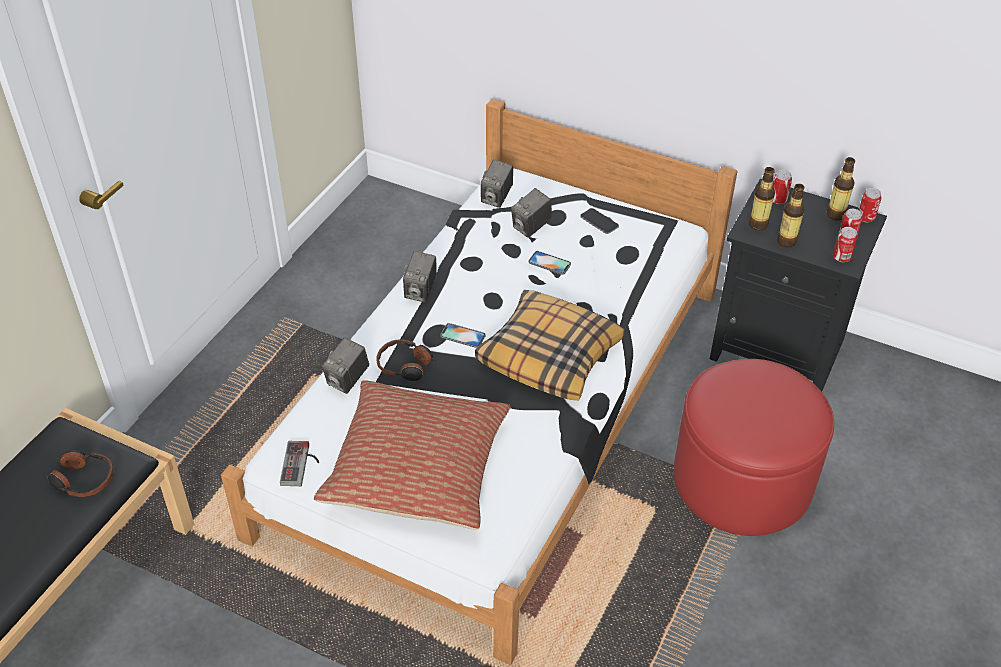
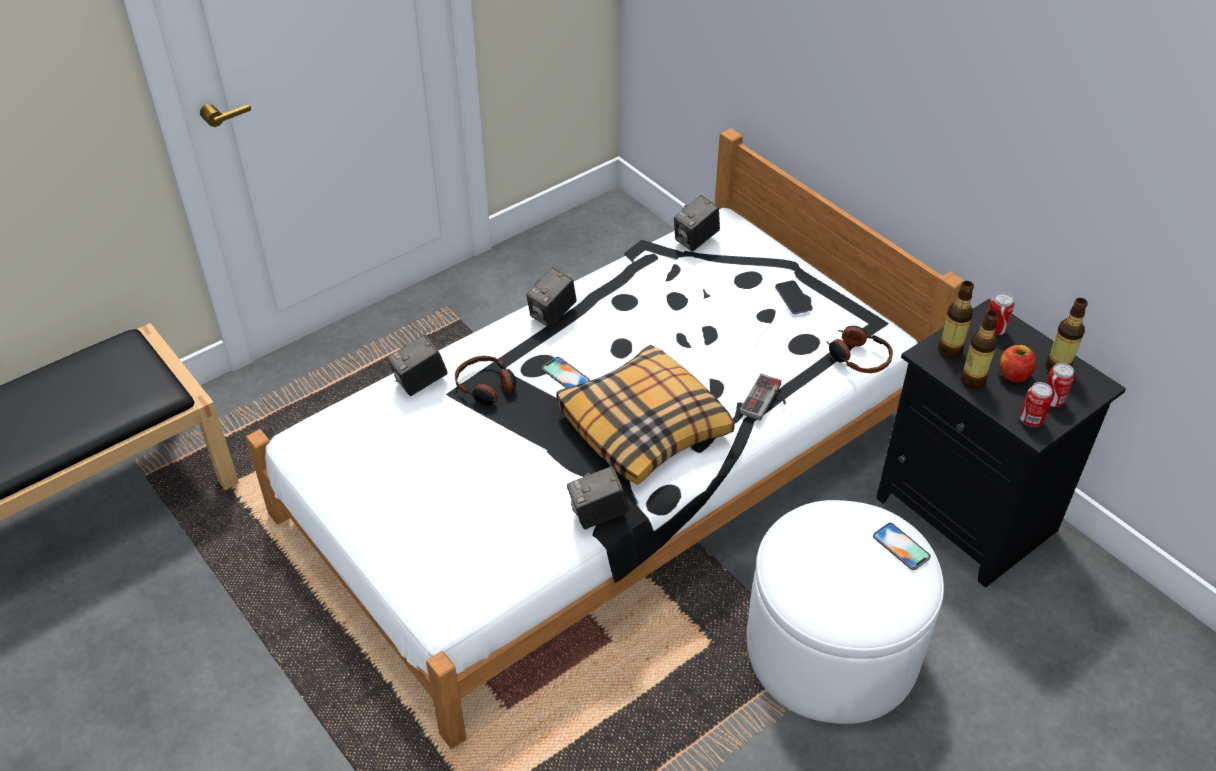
camera: 25 degrees right, 0 degrees up
headphones [45,450,113,497] -> headphones moved to [826,326,893,373]
game controller [280,441,319,486] -> game controller moved to [740,374,786,420]
pillow [314,380,510,530] -> none
camera [511,188,552,238] -> camera moved to [567,466,630,529]
phone [528,251,571,275] -> phone moved to [873,523,931,570]
red ottoman [674,359,834,536] -> white ottoman [747,500,944,724]
can [859,188,882,223] -> none
none -> apple [1000,345,1037,382]

